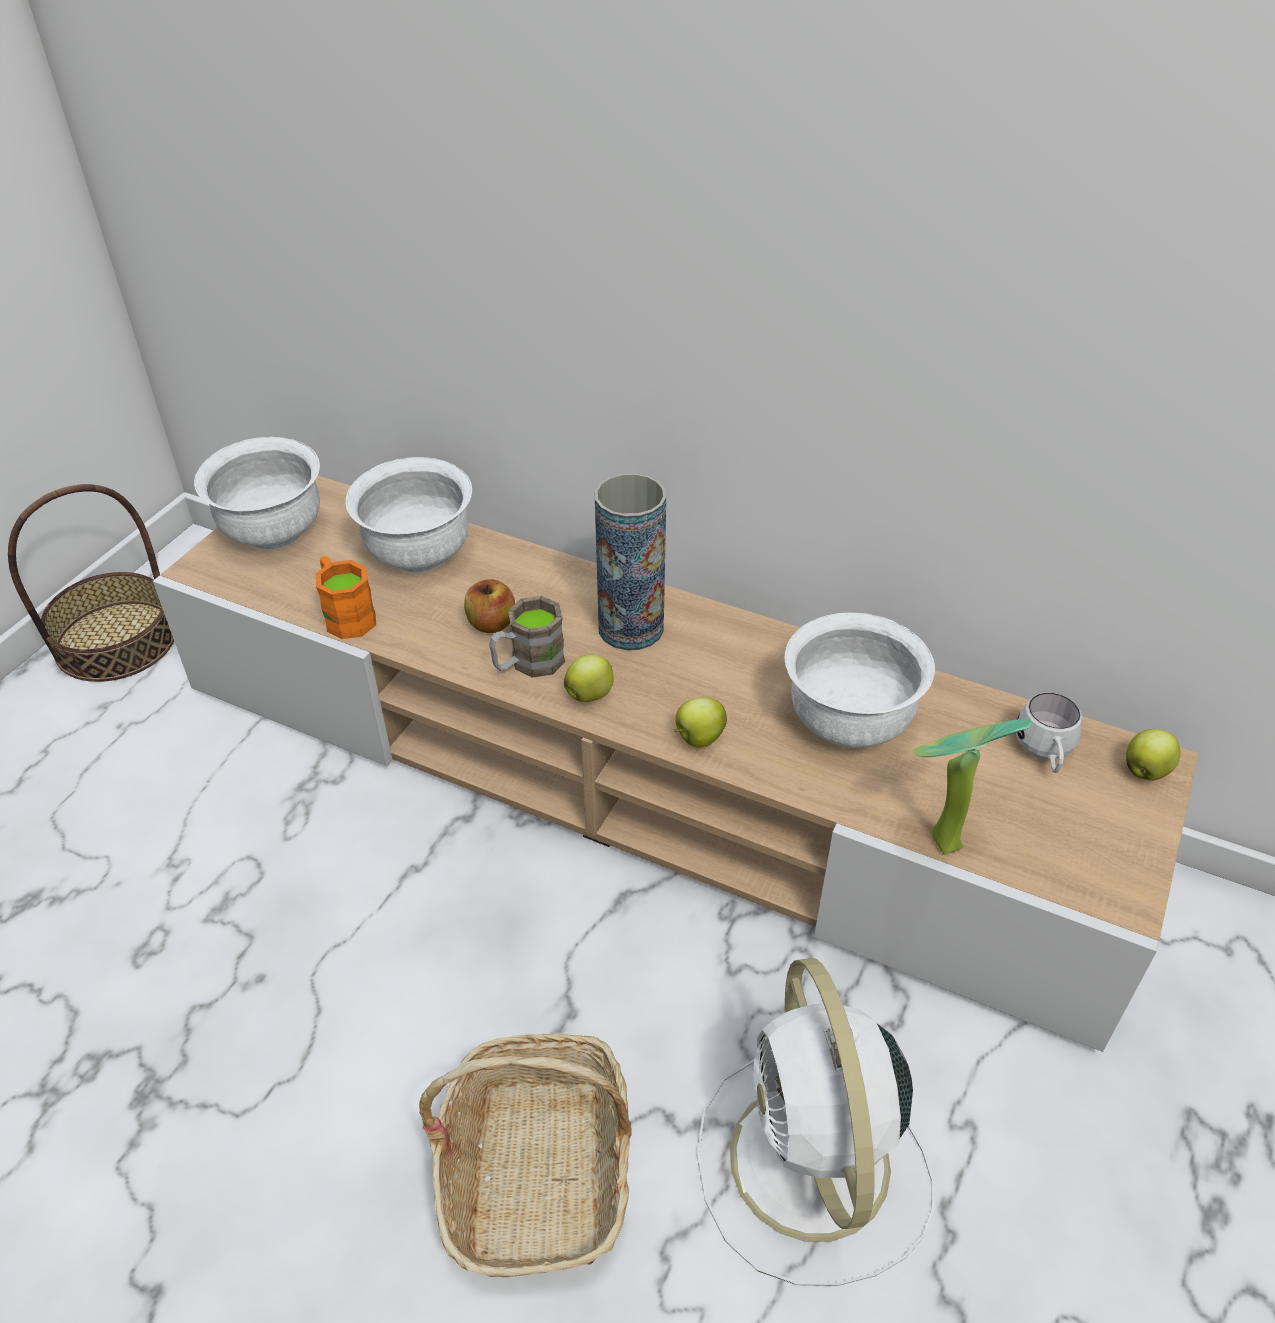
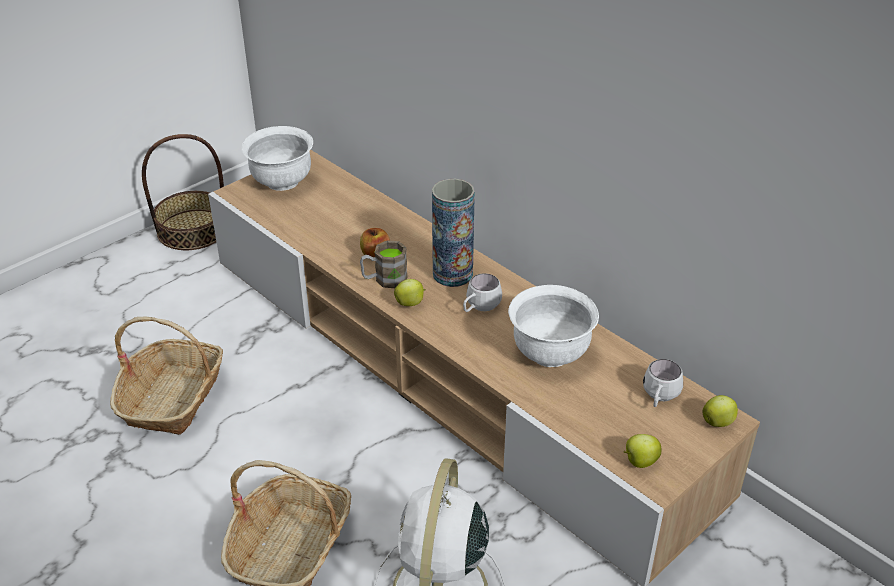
camera: 20 degrees right, 5 degrees down
orange mug [316,556,376,639] -> none
white bowl [345,457,472,572] -> none
apple [675,697,727,747] -> apple moved to [623,434,661,468]
potted plant [912,719,1033,855] -> none
none -> basket [110,317,223,435]
none -> white mug [463,273,502,312]

